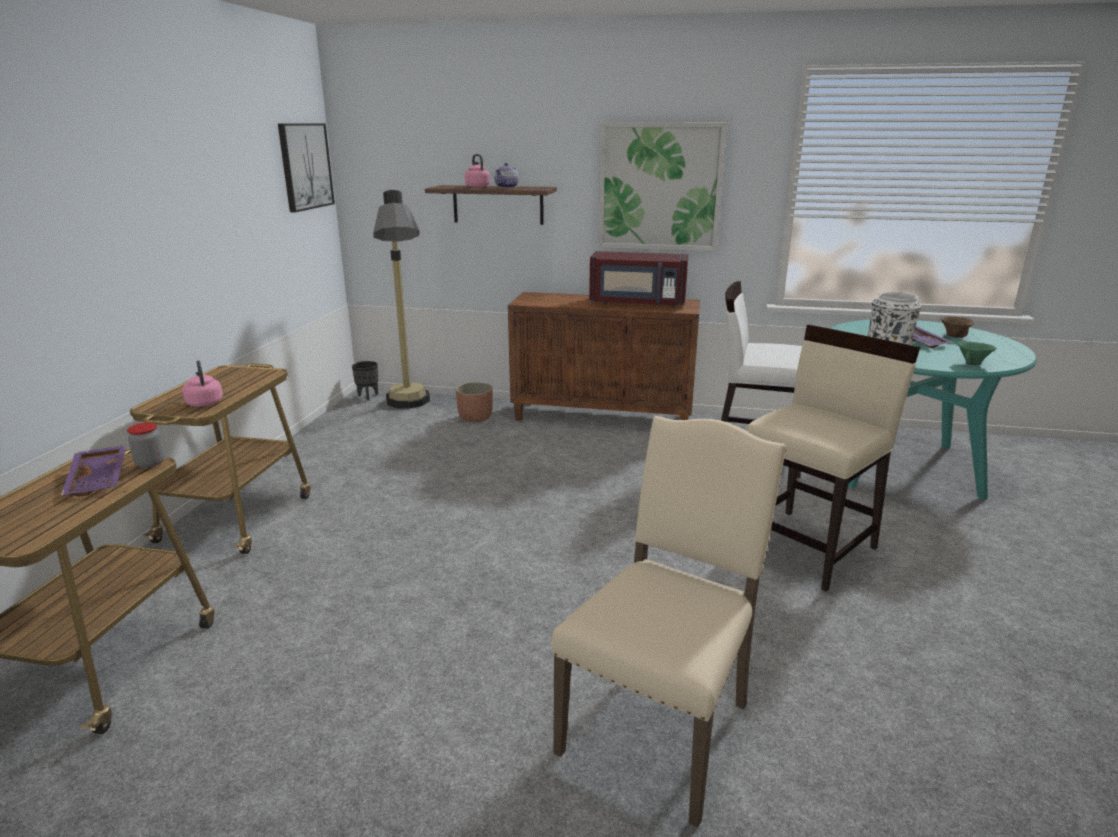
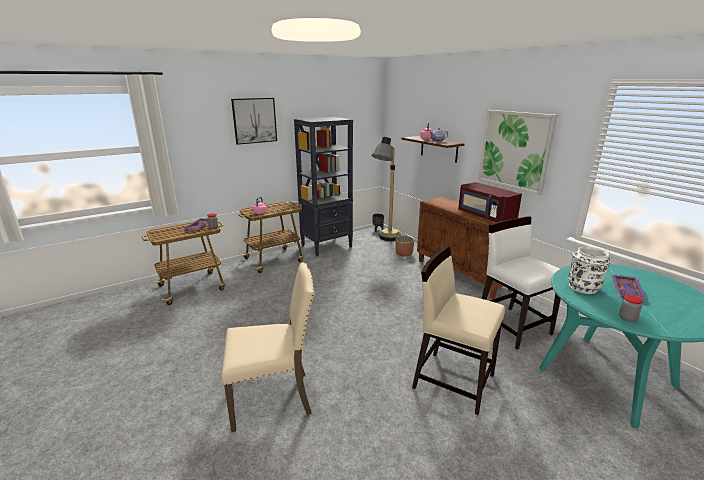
camera: 45 degrees right, 0 degrees up
picture [278,124,335,212] -> picture moved to [231,98,277,145]
beige chair [746,325,920,591] -> beige chair turned 150 degrees counterclockwise [412,246,505,415]
brown bowl [940,316,974,338] -> none
green bowl [958,341,996,365] -> jar [619,295,643,322]
none -> black bookcase [294,117,353,256]

